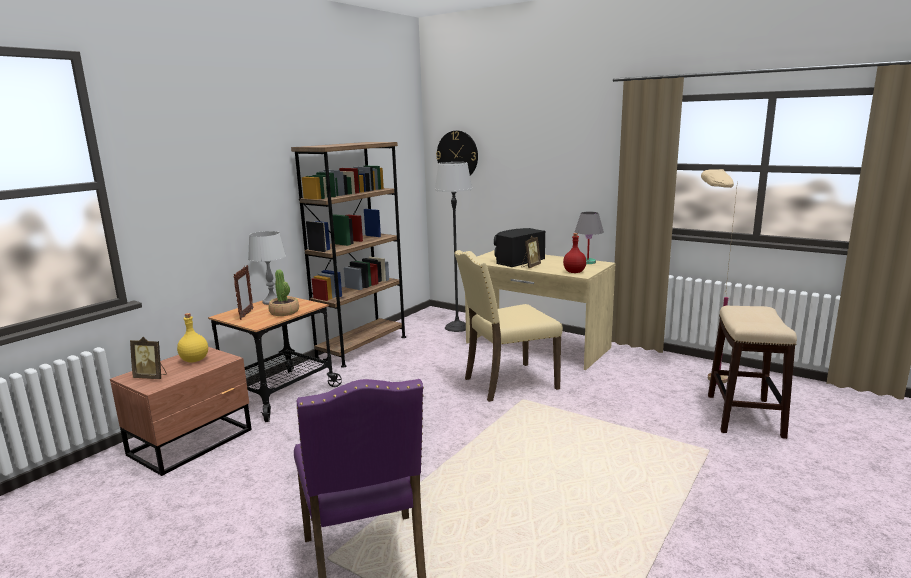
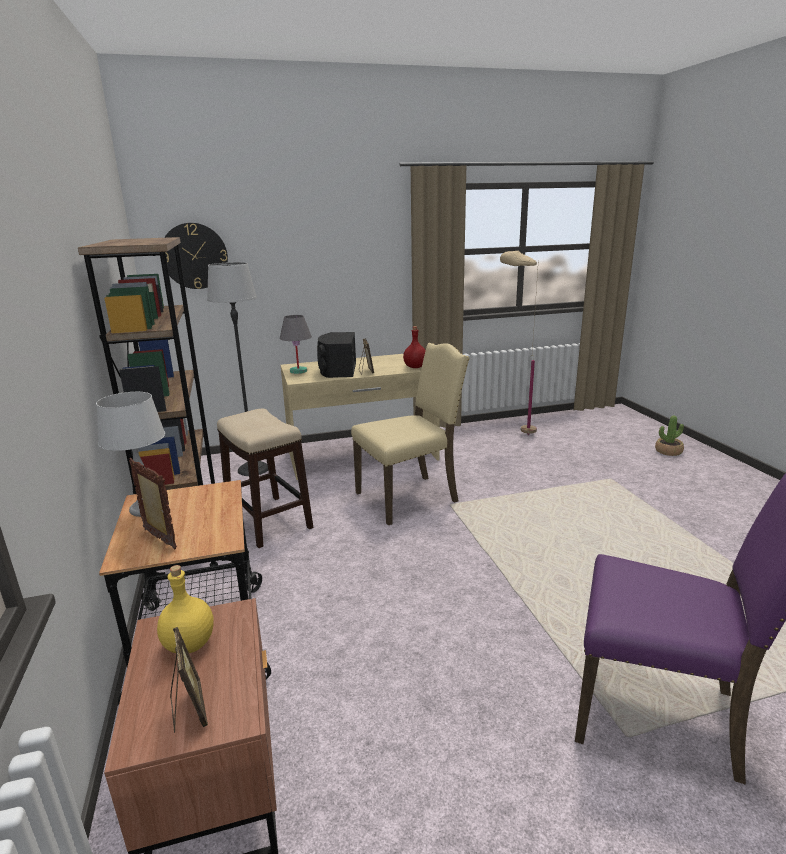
camera: 50 degrees left, 5 degrees up
picture frame [130,337,167,379] -> picture frame turned 75 degrees counterclockwise [170,627,208,733]
potted plant [268,270,299,316] -> potted plant moved to [655,416,684,456]
beige chair [454,250,563,402] -> beige chair turned 135 degrees counterclockwise [351,343,470,525]
grey table lamp [575,212,604,264] -> grey table lamp moved to [280,315,312,374]
stool [708,306,797,439] -> stool moved to [217,408,313,548]

